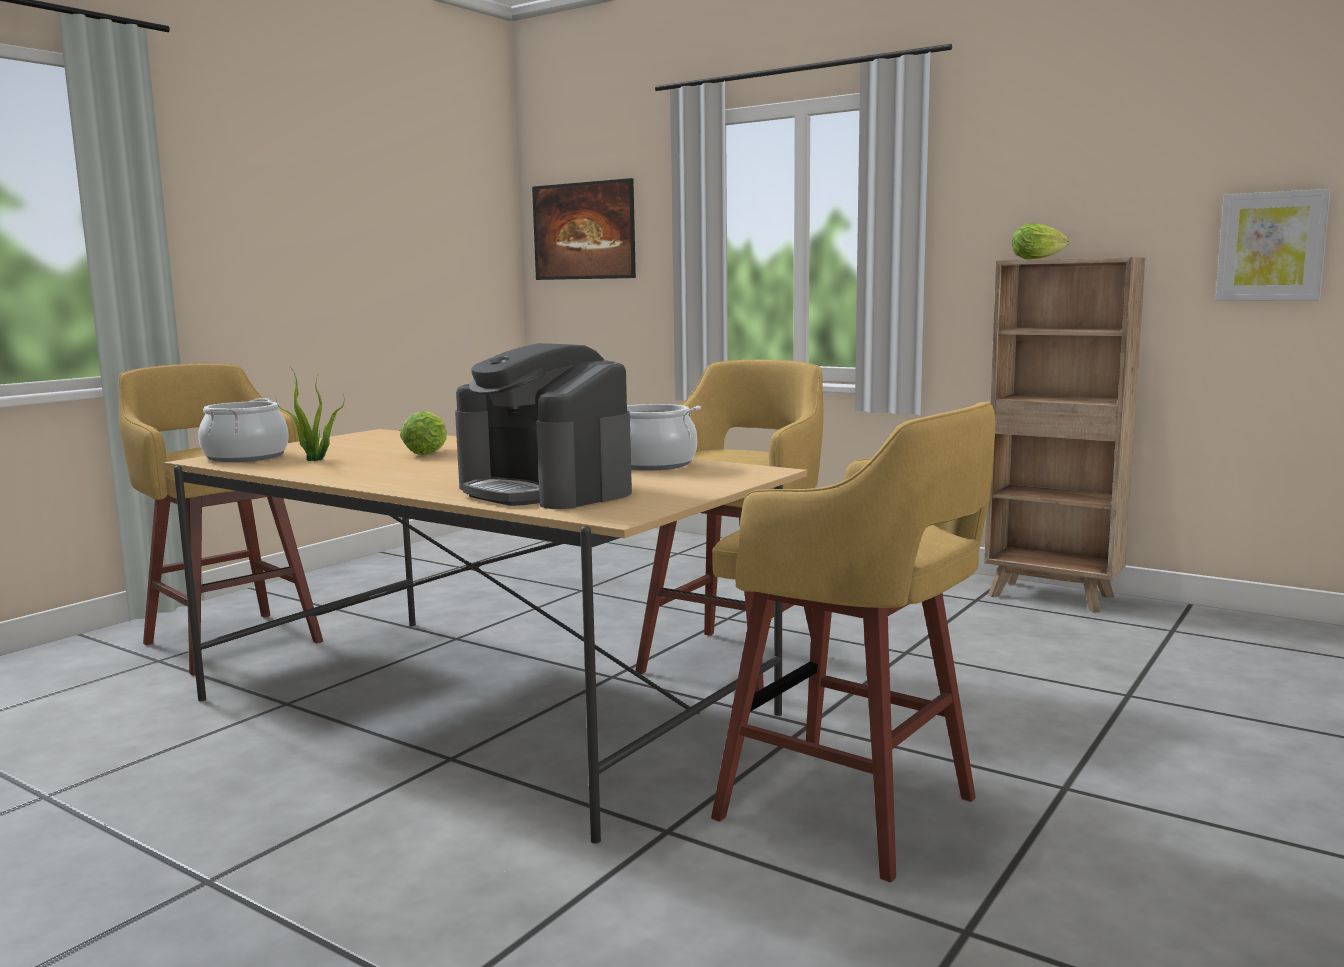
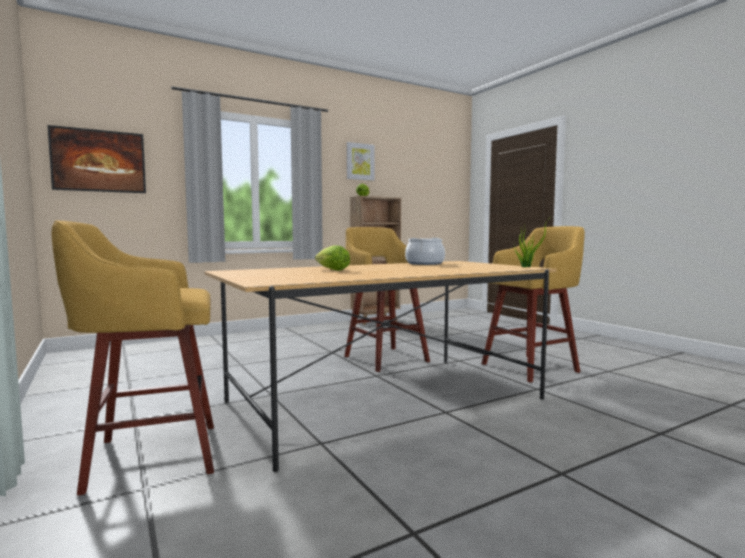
camera: 65 degrees left, 5 degrees down
cooking pot [199,398,289,462] -> none
potted plant [275,367,344,461] -> potted plant moved to [514,220,548,267]
coffee machine [455,343,632,509] -> none
picture [1216,189,1330,301] -> picture moved to [346,142,375,181]

